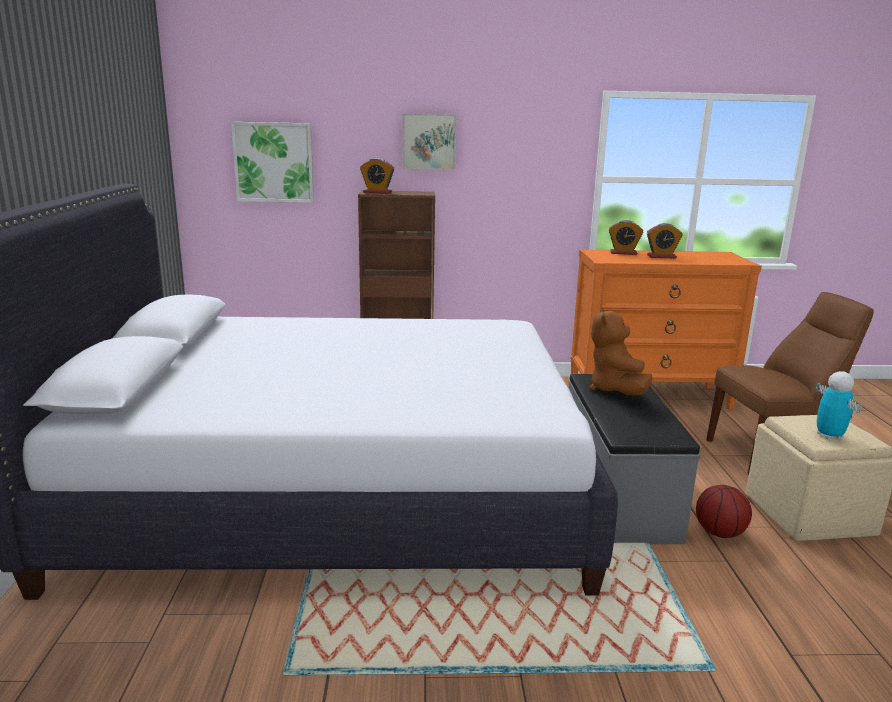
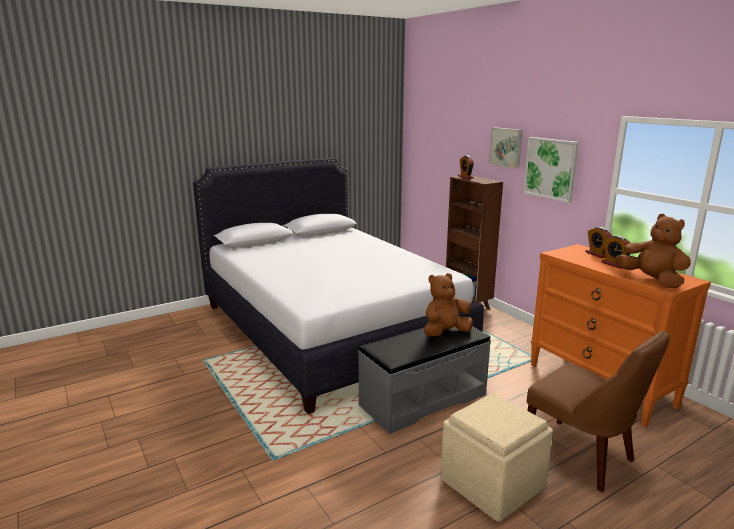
camera: 60 degrees right, 0 degrees up
picture [231,122,314,203] -> picture moved to [523,137,579,203]
basketball [696,485,752,538] -> none
toy robot [816,371,862,440] -> none
none -> brown plush toy [615,214,691,288]

